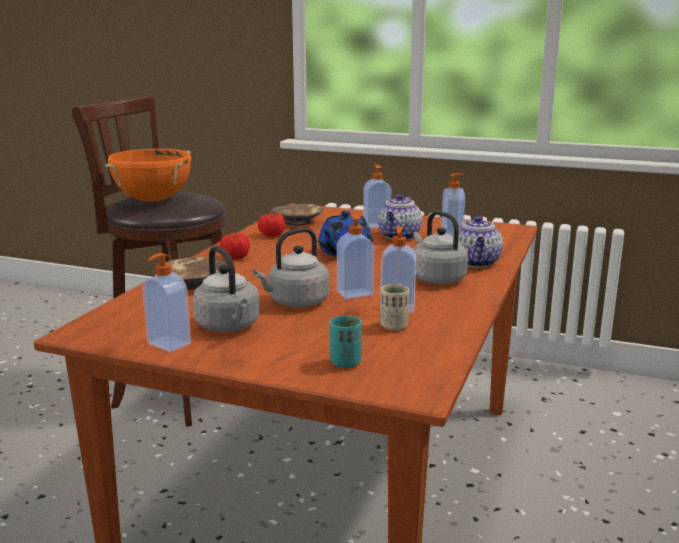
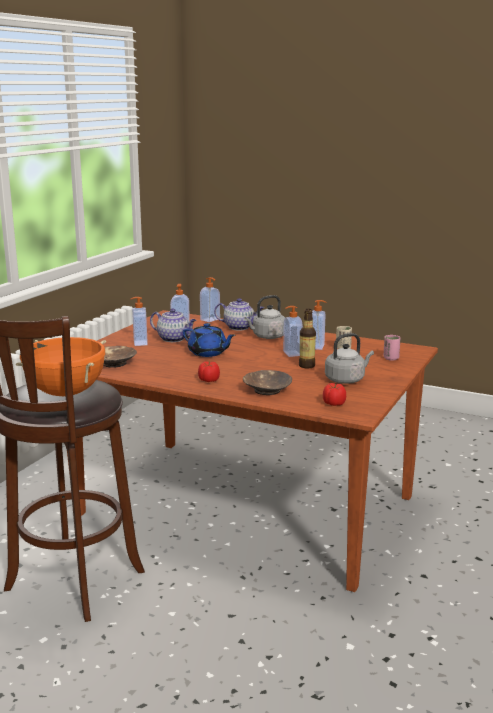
camera: 85 degrees left, 0 degrees up
soap dispenser [142,253,191,352] -> soap dispenser moved to [200,277,220,322]
grey kettle [253,228,330,307] -> bottle [299,309,316,369]
tomato [258,212,286,237] -> tomato moved to [323,383,346,406]
turquoise cup [330,316,362,368] -> pink cup [384,335,401,361]

